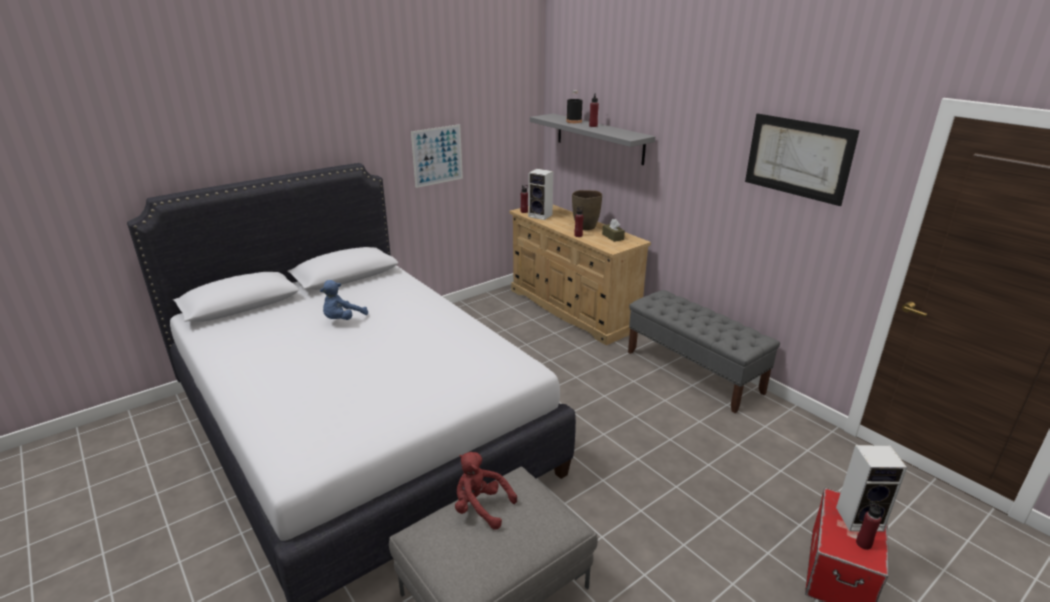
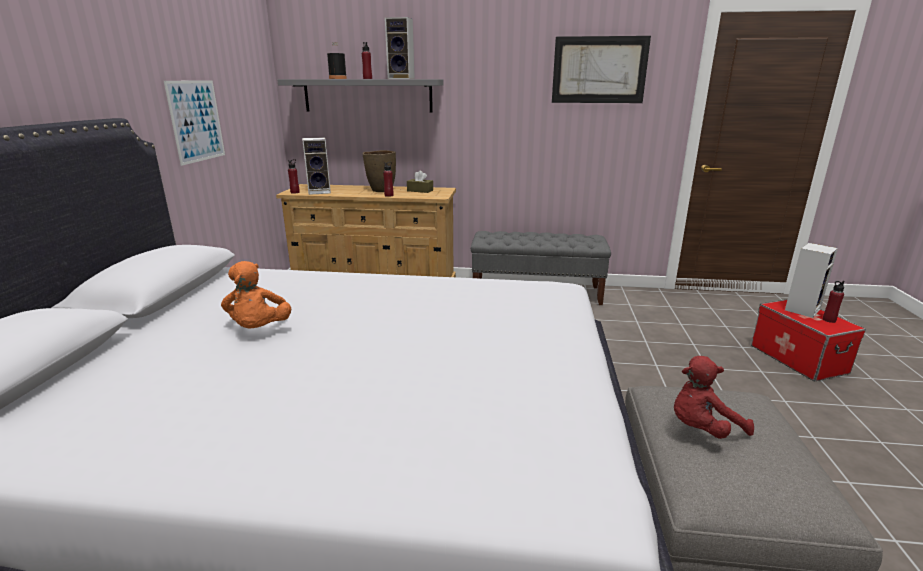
camera: 45 degrees left, 5 degrees down
blue plush toy [320,280,368,320] -> orange plush toy [221,261,291,328]
none -> speaker [385,17,415,79]

